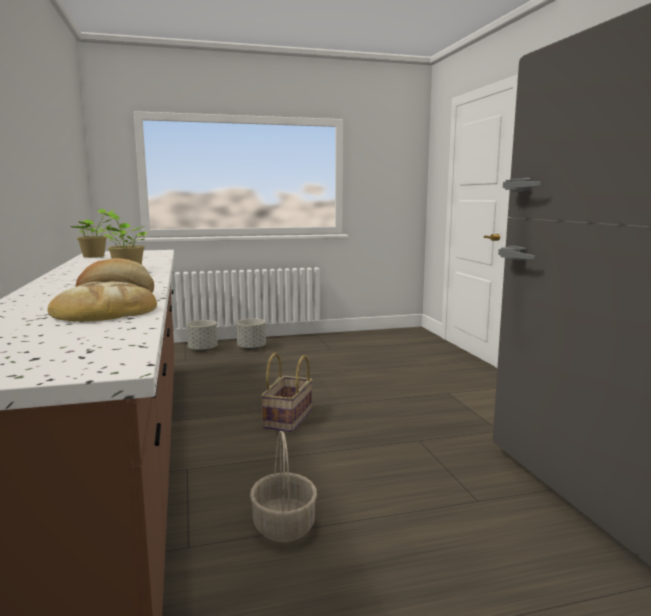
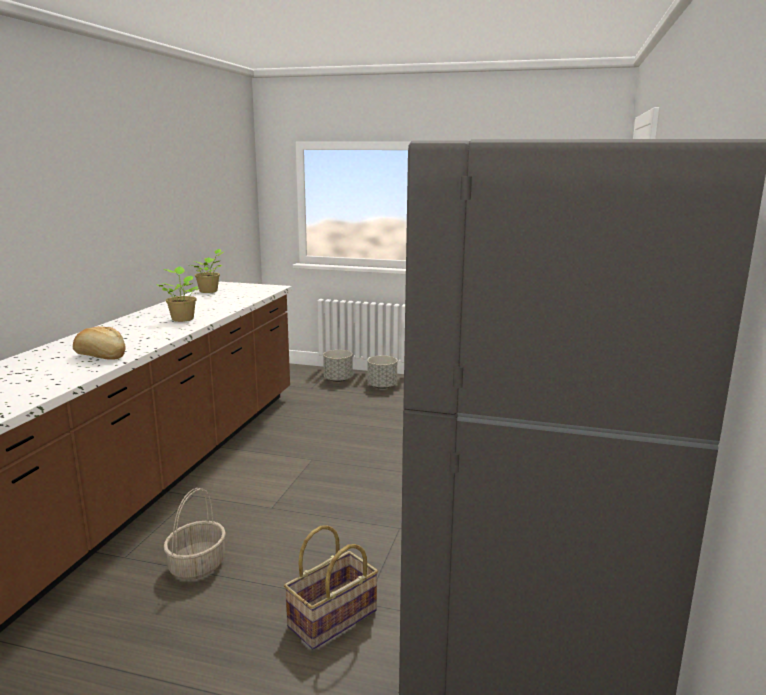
camera: 30 degrees right, 5 degrees up
bread [48,282,157,322] -> none
basket [261,353,313,432] -> basket moved to [284,525,378,650]

